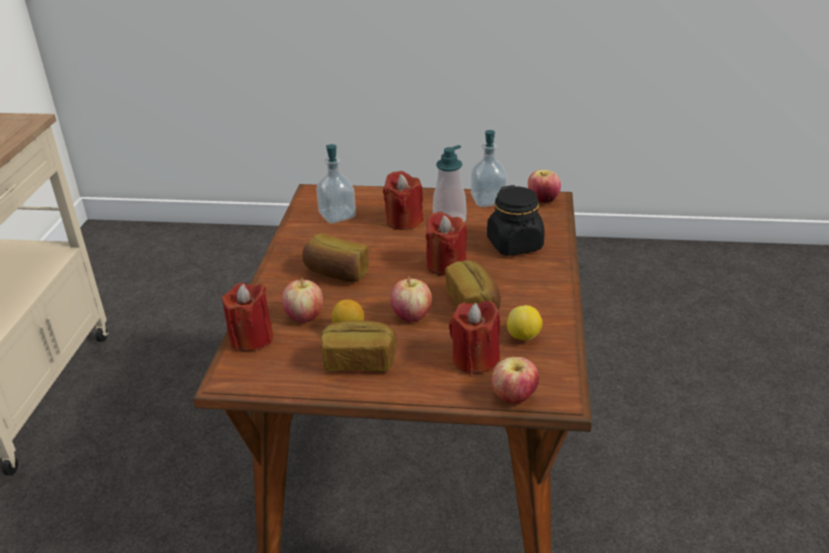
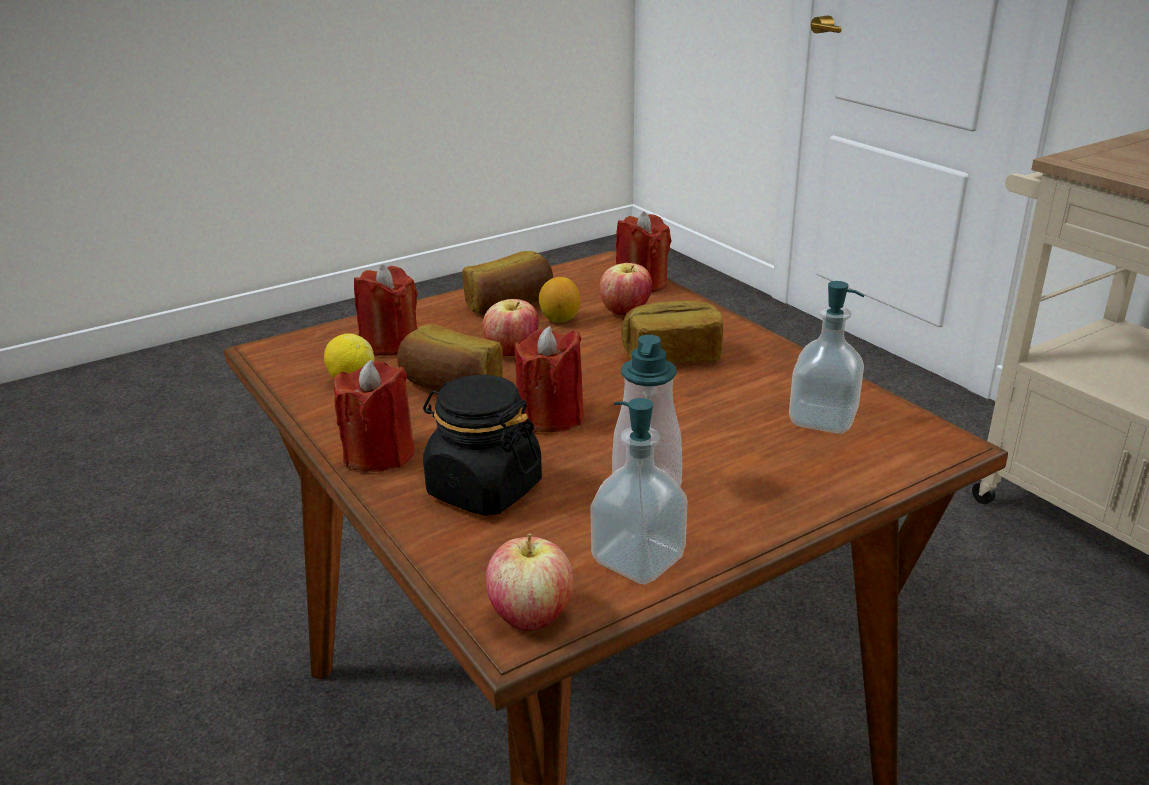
camera: 140 degrees right, 5 degrees down
red candle [383,171,424,230] -> red candle moved to [334,359,415,472]
apple [492,357,539,403] -> none

